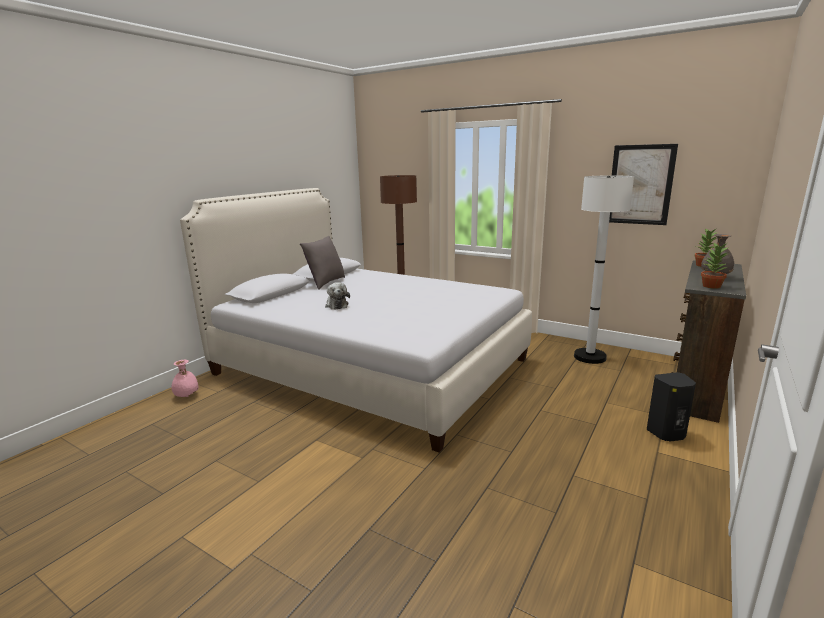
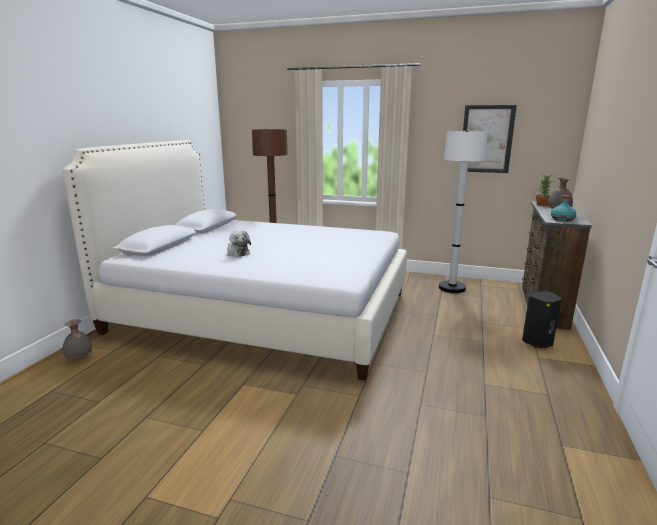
camera: 15 degrees left, 0 degrees up
pink vase [171,360,198,397] -> grey vase [62,319,92,360]
grey pillow [300,236,345,290] -> none
potted plant [701,243,729,289] -> turquoise bottle [551,195,576,221]

